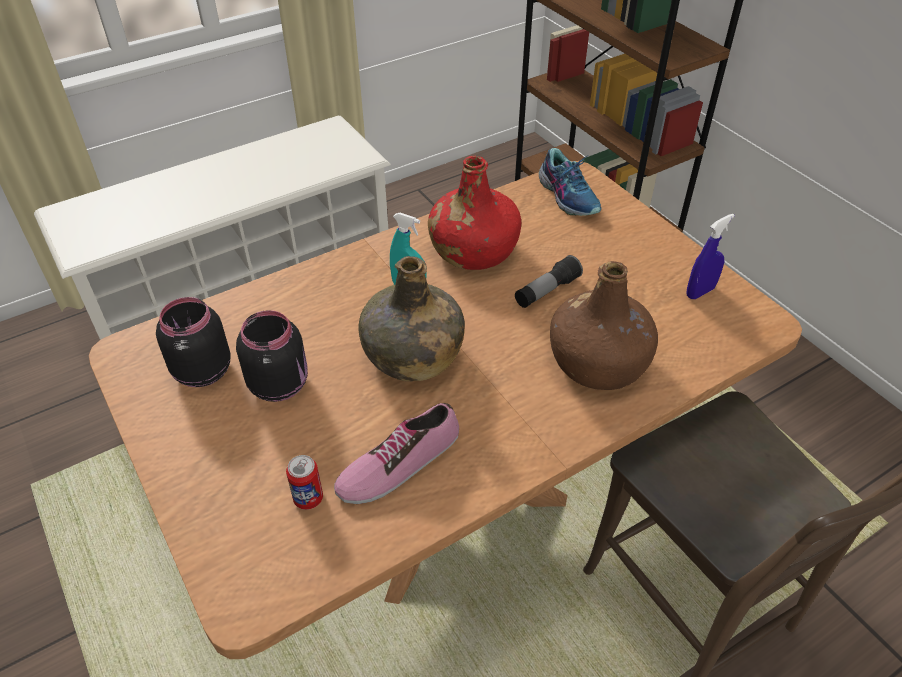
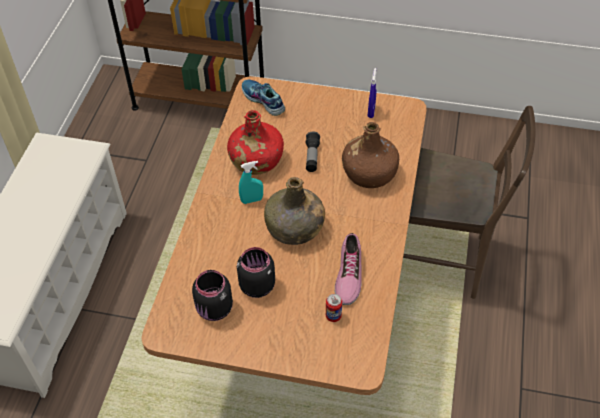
camera: 45 degrees left, 5 degrees up
shoe [539,148,601,216] -> shoe turned 150 degrees counterclockwise [242,80,285,116]

